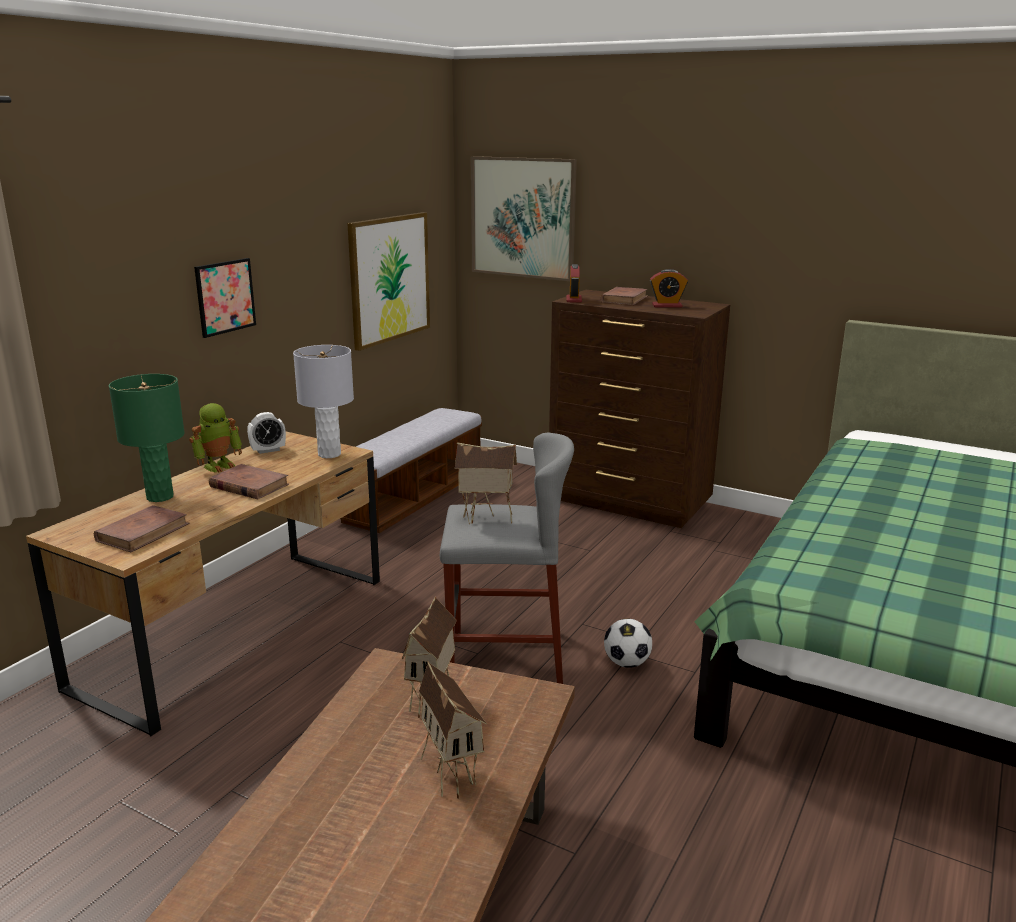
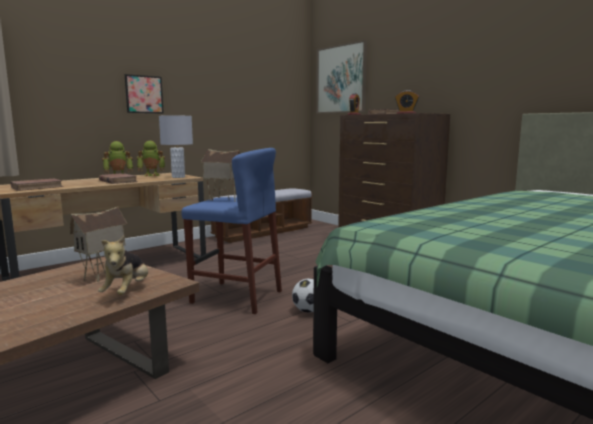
camera: 20 degrees right, 10 degrees down
green table lamp [109,374,185,502] -> none
alarm clock [247,412,286,454] -> toy robot [137,141,165,176]
picture [347,212,430,351] -> none
toy house [419,662,487,799] -> none
grey stool [440,432,574,684] -> blue stool [181,148,282,314]
none -> plush toy [98,236,148,295]

